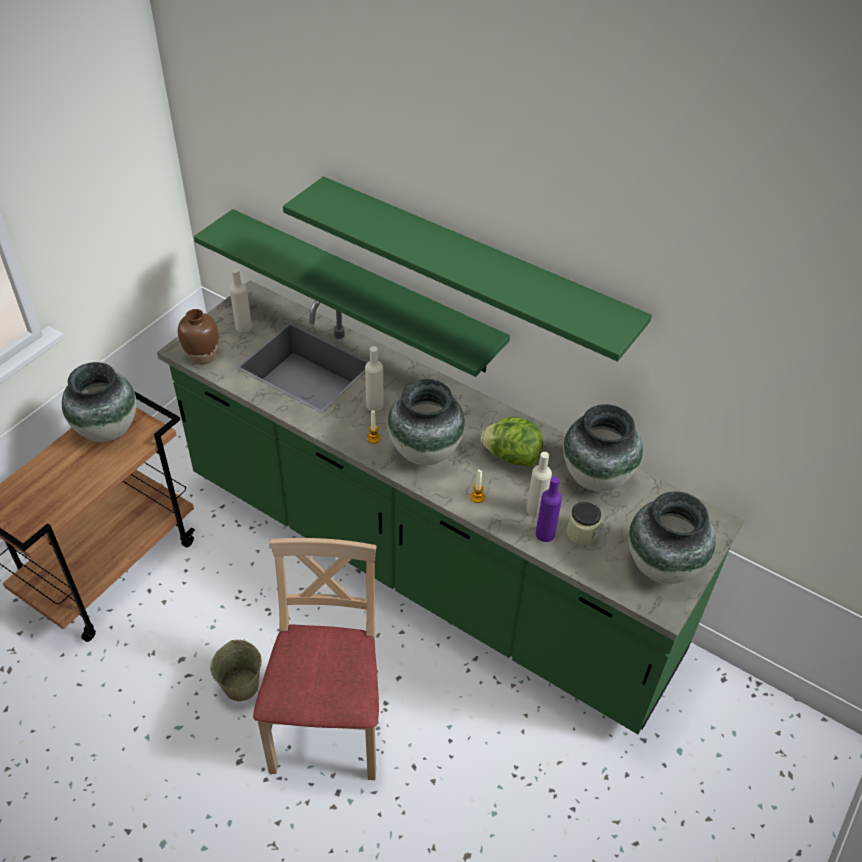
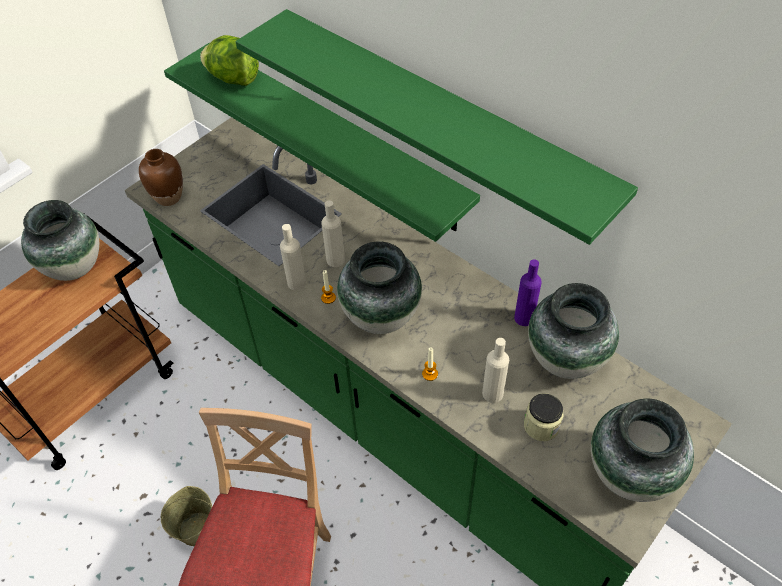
camera: 10 degrees right, 5 degrees up
beige bottle [230,268,252,332] -> beige bottle moved to [280,224,306,290]
lettuce [481,417,543,467] -> lettuce moved to [200,35,259,86]
purple bottle [536,476,562,542] -> purple bottle moved to [514,259,542,326]

